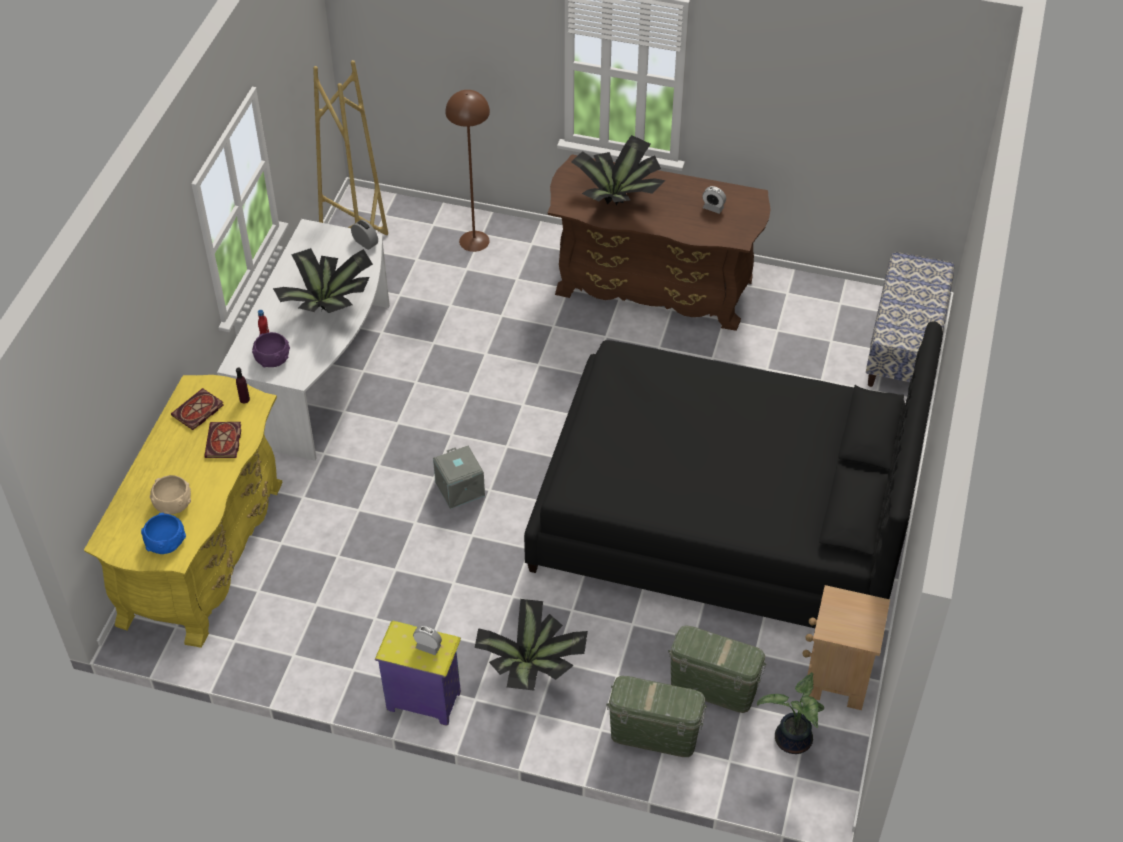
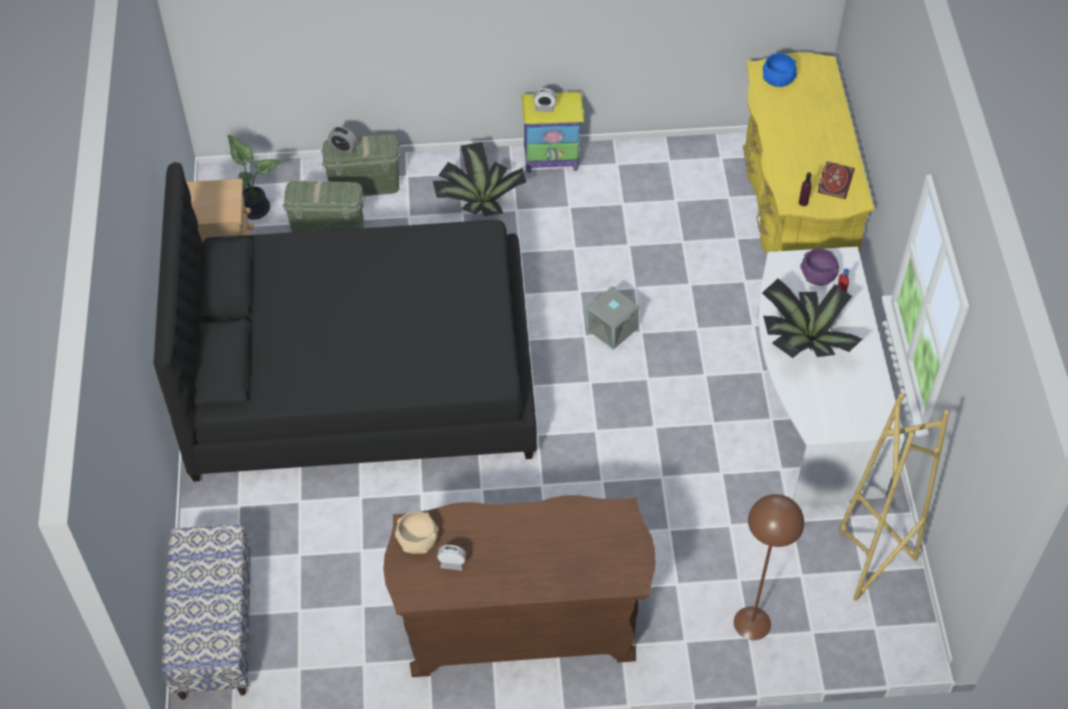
camera: 160 degrees right, 5 degrees up
beige bowl [150,475,191,514] -> beige bowl moved to [395,511,438,554]
book [204,422,241,458] -> none
alarm clock [351,220,378,250] -> alarm clock moved to [328,126,357,153]
potted plant [571,135,665,205] -> none

